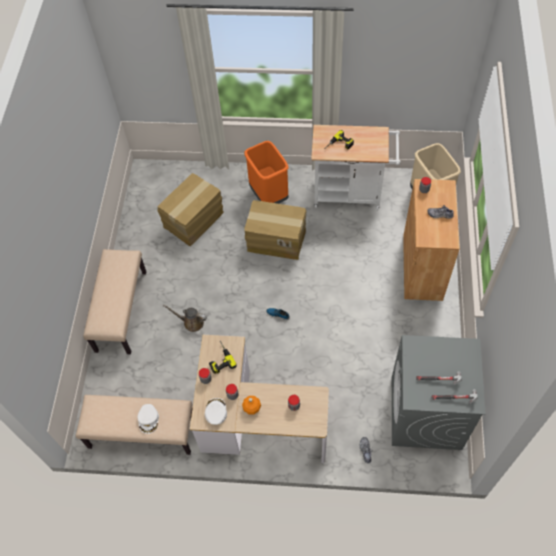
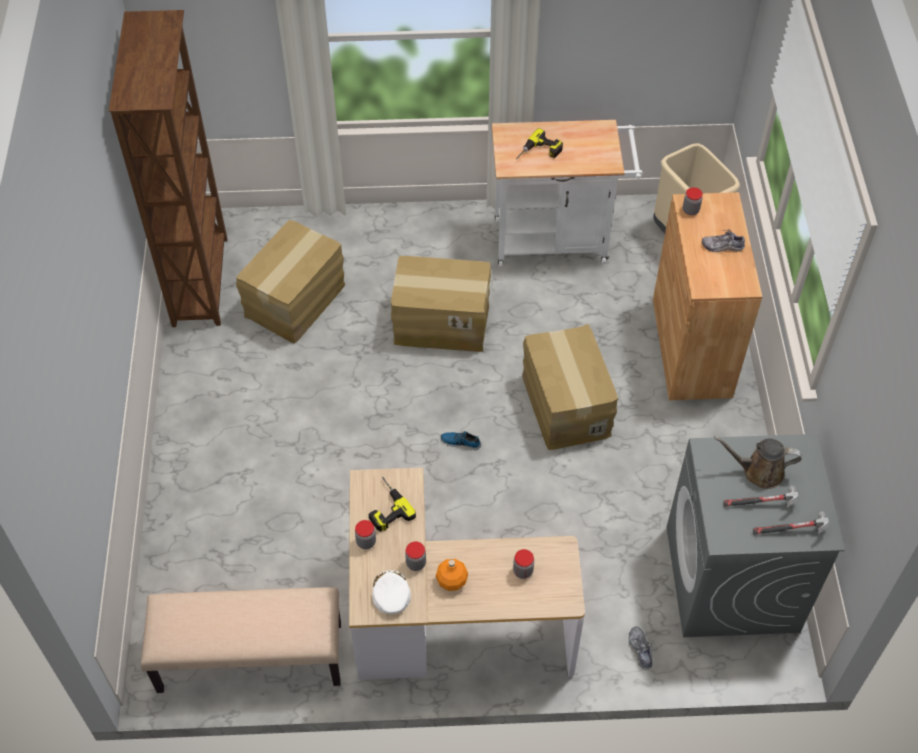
camera: 10 degrees left, 5 degrees down
beige bench [83,249,146,354] -> none
white cap [137,404,159,434] -> none
brown watering can [163,305,207,332] -> brown watering can moved to [714,437,801,489]
orange trash can [244,141,289,204] -> none
none -> brown bookcase [109,10,227,327]
none -> cardboard box [522,324,618,450]

